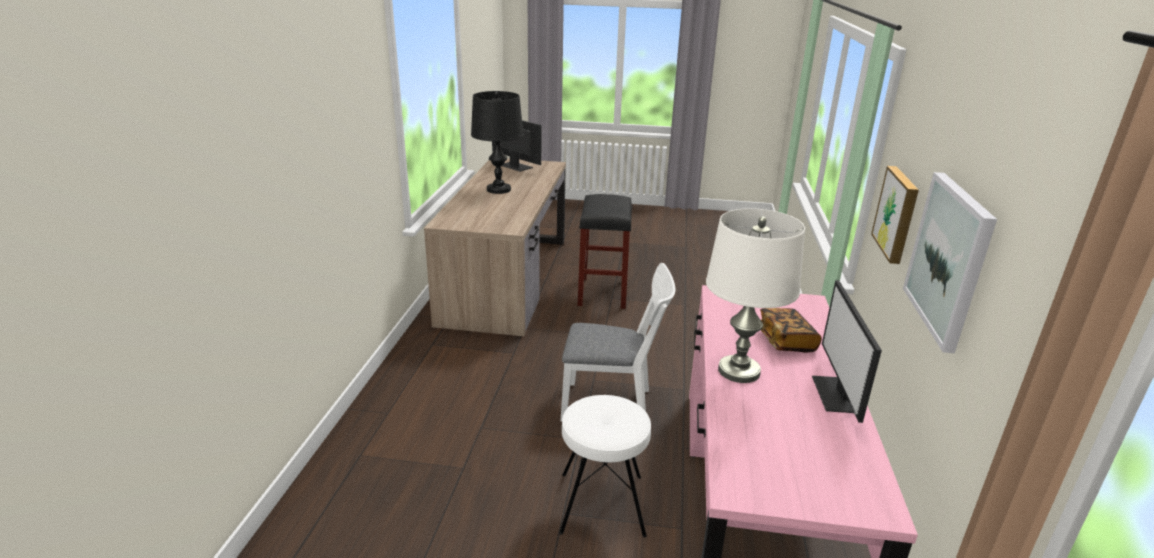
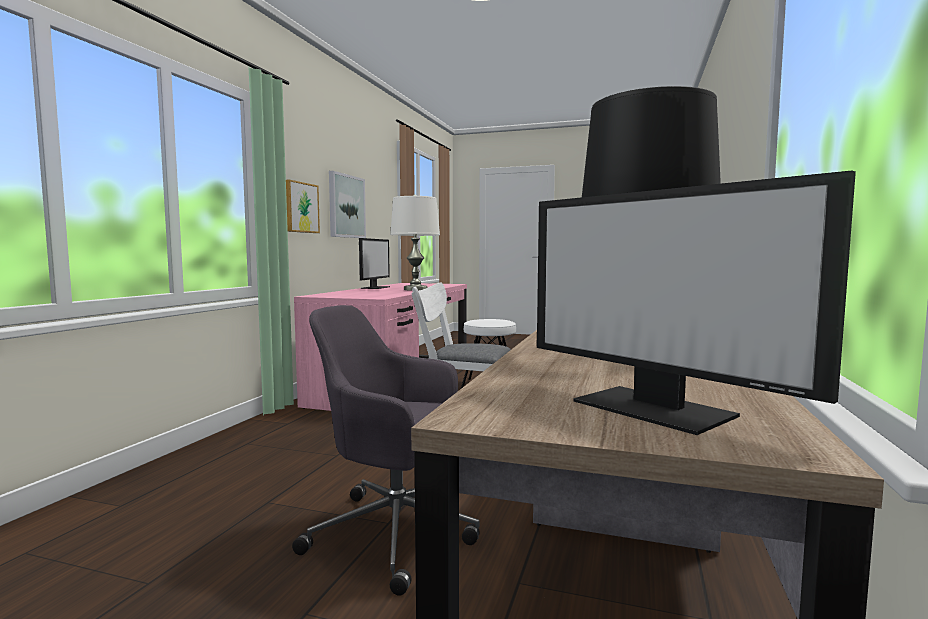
camera: 170 degrees left, 20 degrees down
black stool [578,194,632,309] -> grey office chair [292,305,480,595]
book [760,308,822,353] -> none

